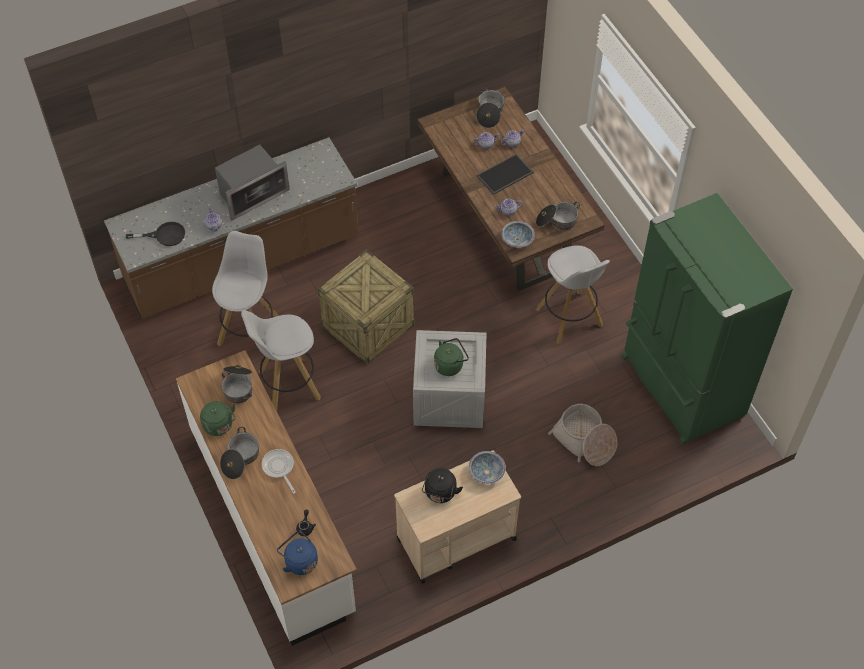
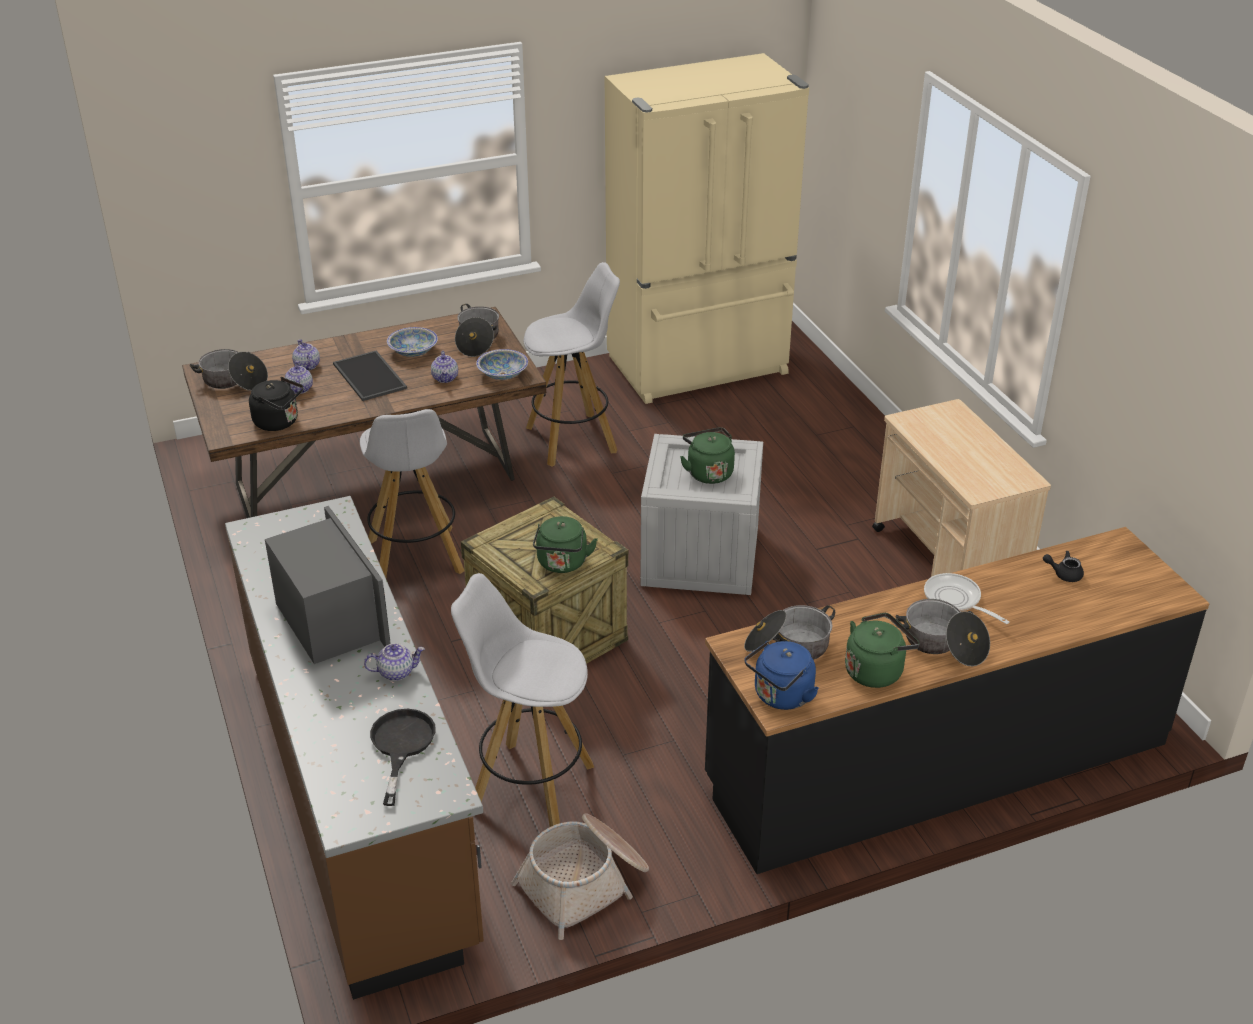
camera: 85 degrees left, 20 degrees down
white counter [176,350,357,646] -> black counter [705,527,1209,874]
white stool [241,310,321,411] -> white stool moved to [360,409,464,577]
frying pan [262,449,296,494] -> frying pan turned 75 degrees clockwise [924,573,1009,624]
blue kettle [277,530,318,575] -> blue kettle moved to [744,641,819,710]
black kettle [422,468,463,503] -> black kettle moved to [249,377,303,431]
bowl [469,451,506,484] -> bowl moved to [387,327,438,357]
basket [548,404,617,466] -> basket moved to [511,813,649,940]
green fridge [621,193,793,445] -> beige fridge [605,53,809,404]
none -> green kettle [533,516,598,573]

